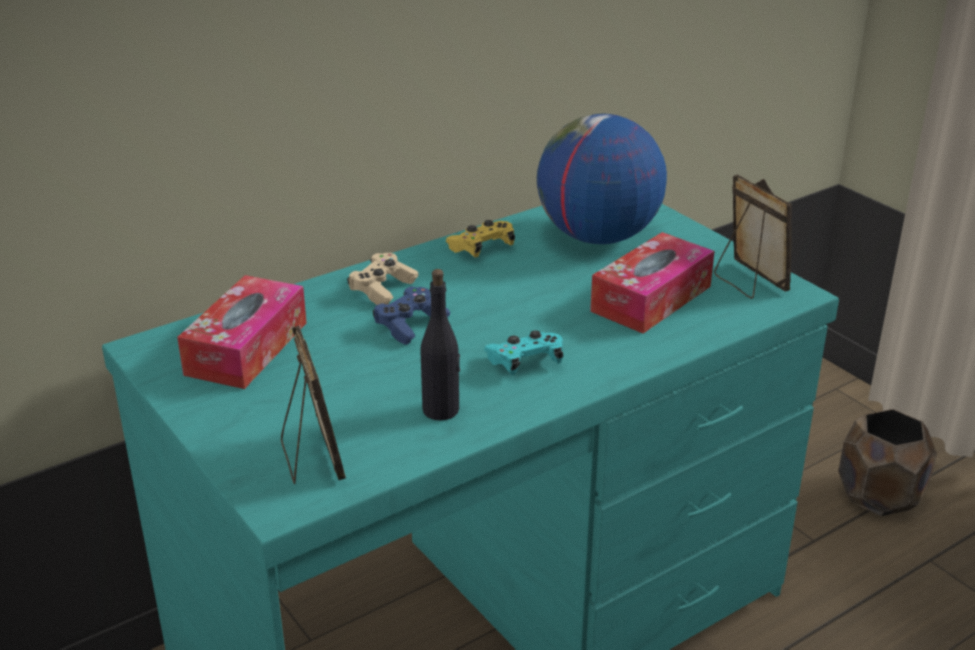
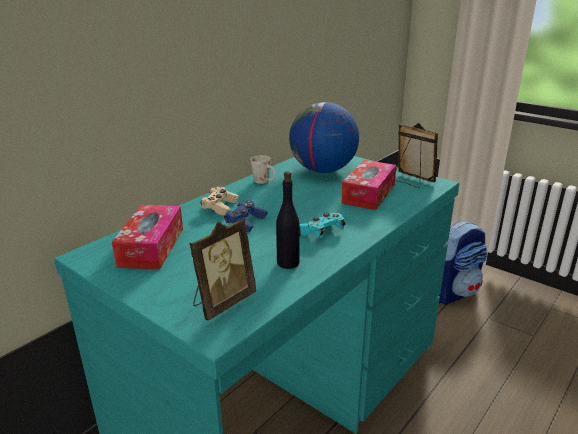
camera: 15 degrees left, 5 degrees down
picture frame [281,326,346,484] -> picture frame turned 75 degrees clockwise [190,219,256,321]
yellow game controller [445,220,515,258] -> white mug [251,155,276,184]
brown planter [838,409,937,516] -> backpack [438,222,488,305]

